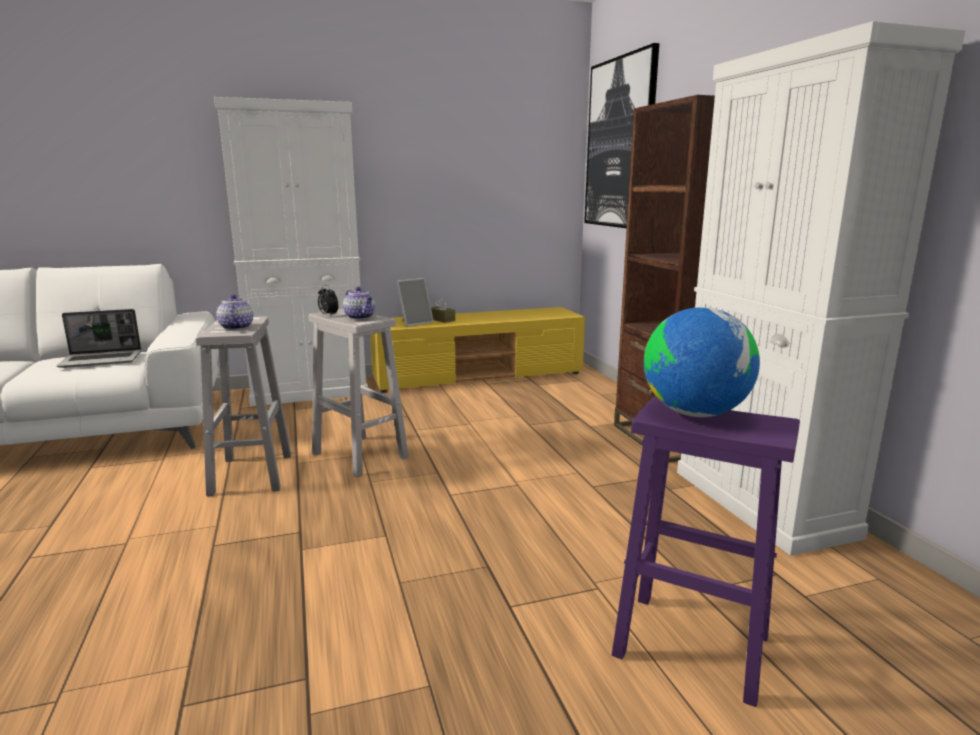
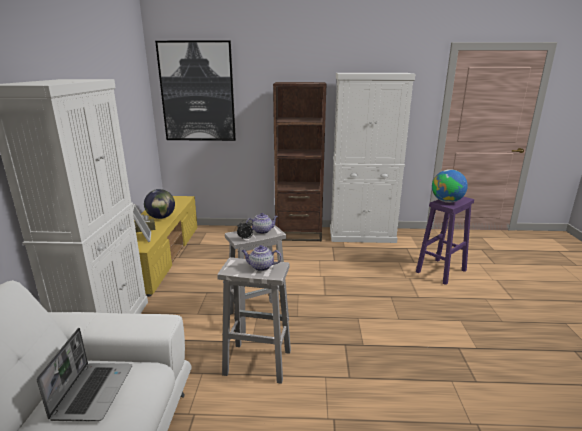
camera: 70 degrees left, 5 degrees up
none -> globe [144,189,175,219]

